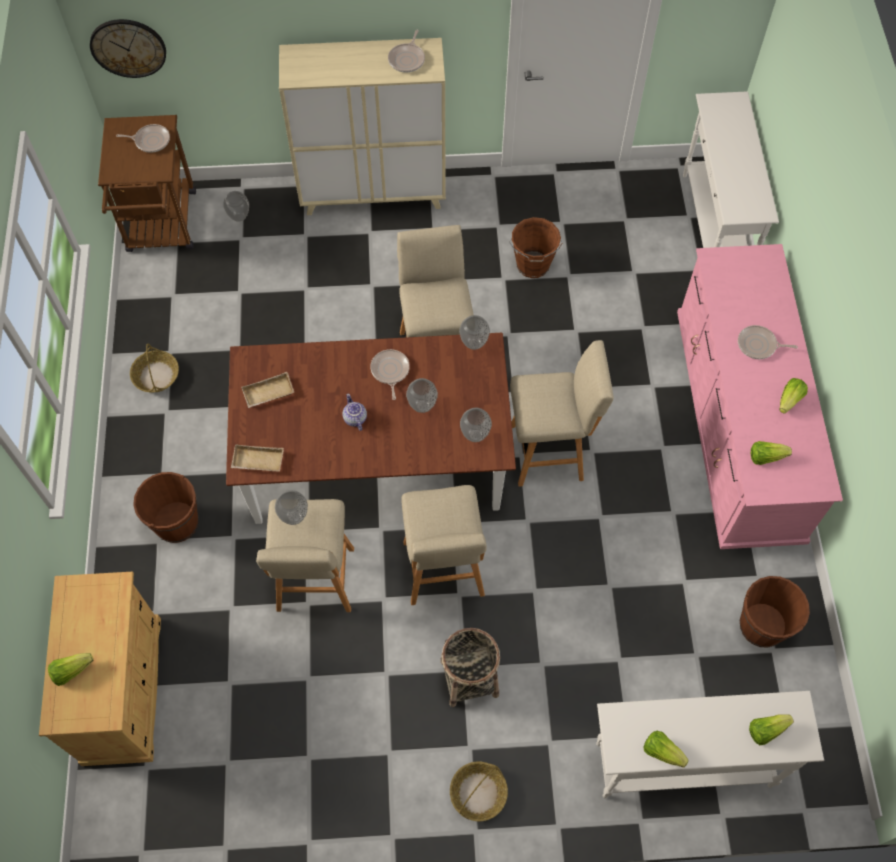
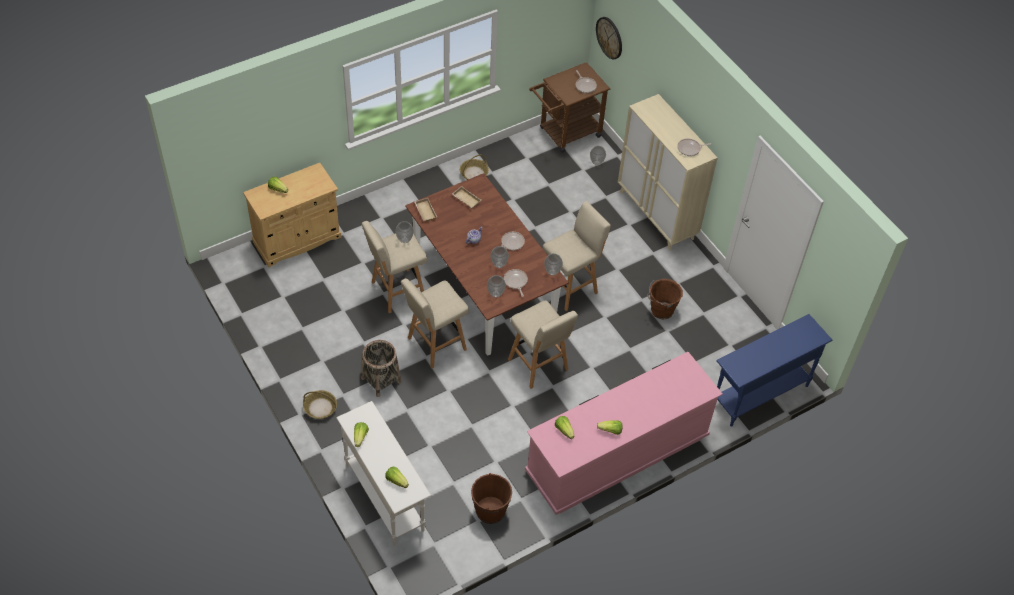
camera: 60 degrees right, 10 degrees down
brown bucket [133,472,199,543] -> none
white console table [683,91,779,248] -> blue console table [716,314,833,427]
frying pan [738,325,798,359] -> frying pan moved to [504,269,528,297]

